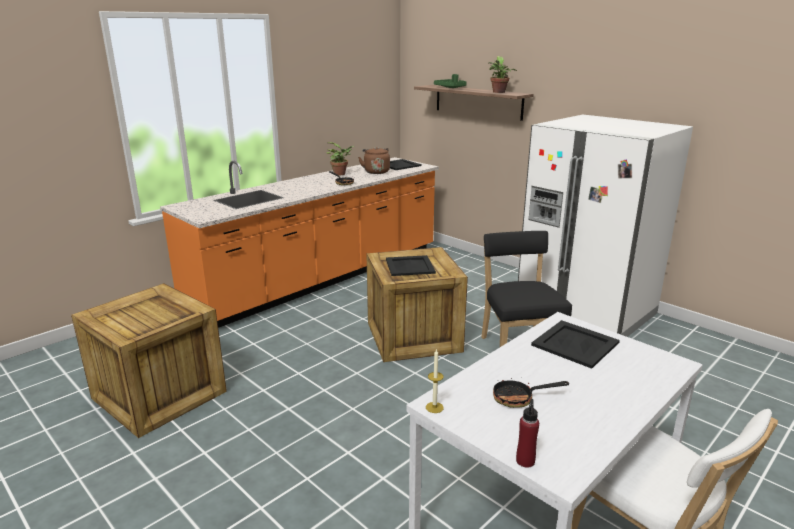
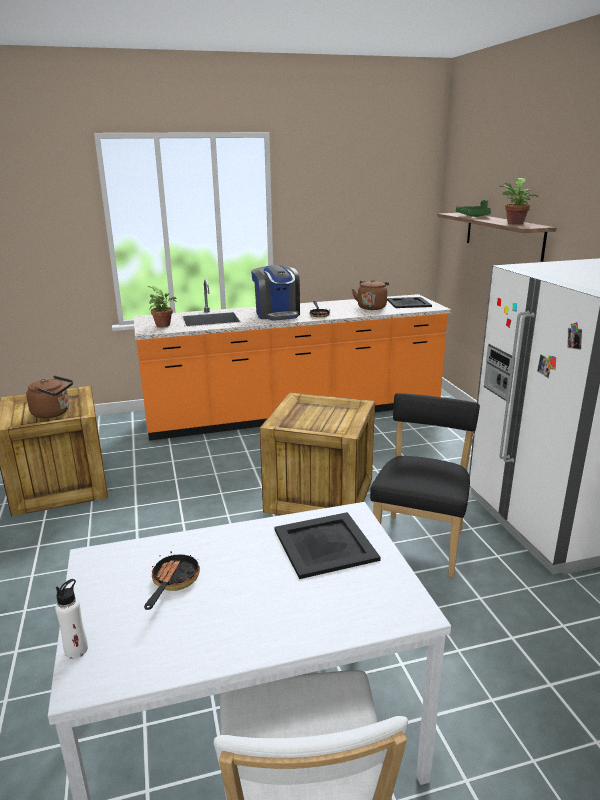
camera: 30 degrees right, 0 degrees up
potted plant [326,142,354,175] -> potted plant moved to [148,286,177,327]
black tray [386,255,436,276] -> none
candle [426,349,444,413] -> none
frying pan [493,377,569,408] -> frying pan turned 75 degrees clockwise [144,551,200,610]
red bottle [516,399,539,468] -> white bottle [55,579,88,659]
none -> brown kettle [26,376,73,418]
none -> coffee machine [251,265,300,321]

